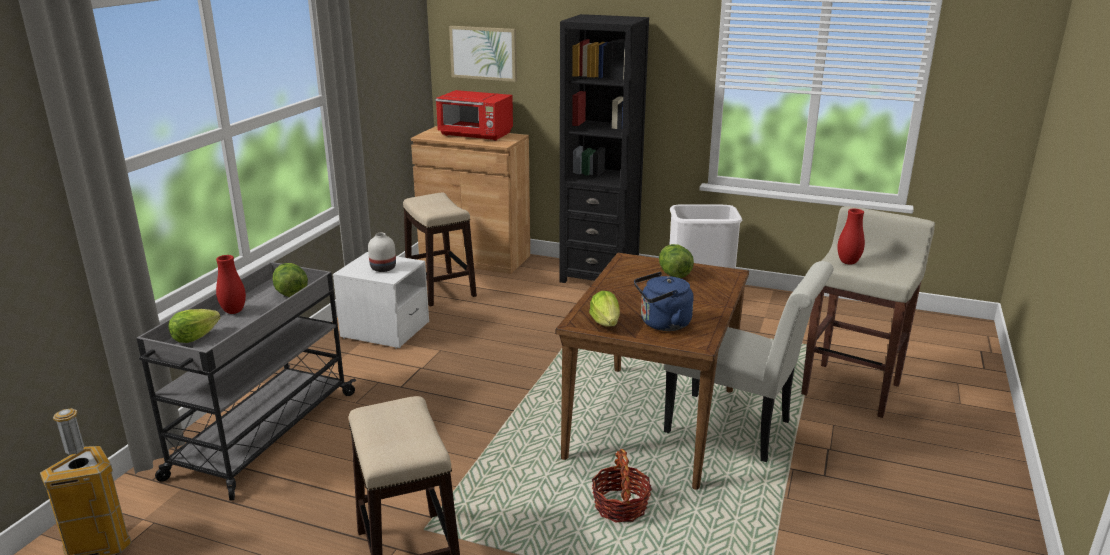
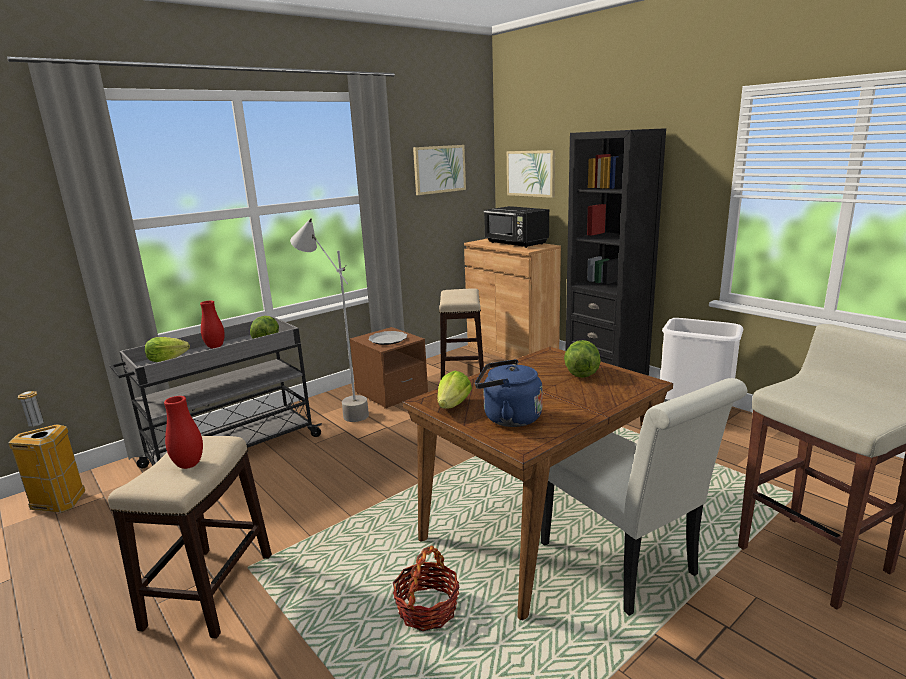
camera: 30 degrees right, 5 degrees down
white nightstand [333,252,429,349] -> brown nightstand [350,327,428,408]
white vase [368,233,396,272] -> plate [368,331,407,345]
red microwave [435,90,513,141] -> black microwave [483,206,549,248]
red vase [837,209,865,265] -> red vase moved to [164,396,203,469]
none -> grey floor lamp [290,218,369,422]
none -> picture [413,145,466,195]

